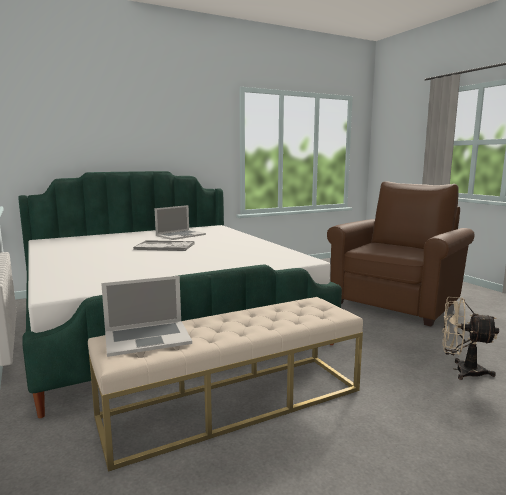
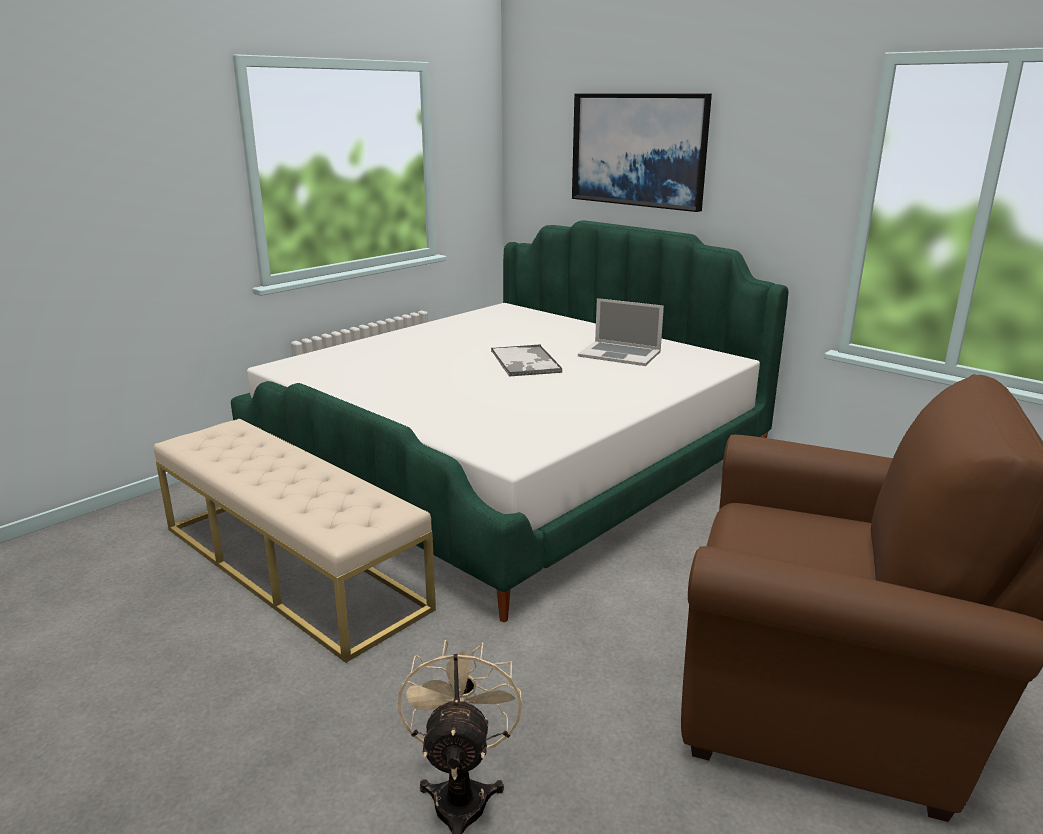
camera: 70 degrees right, 10 degrees up
laptop [101,276,192,357] -> none
none -> picture [572,94,712,212]

